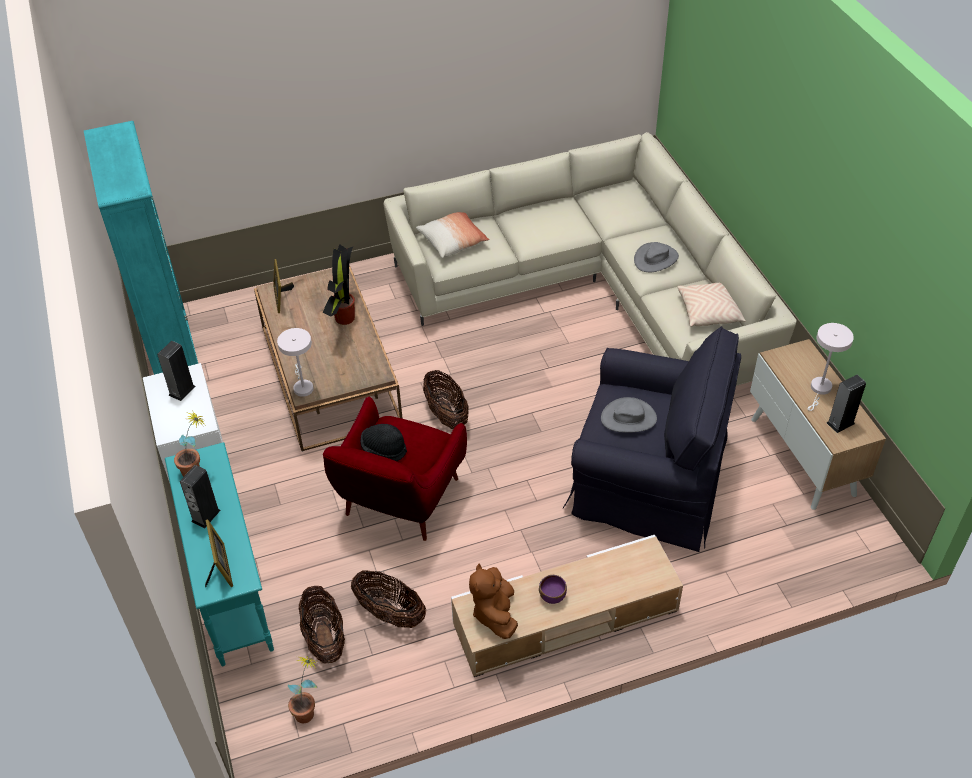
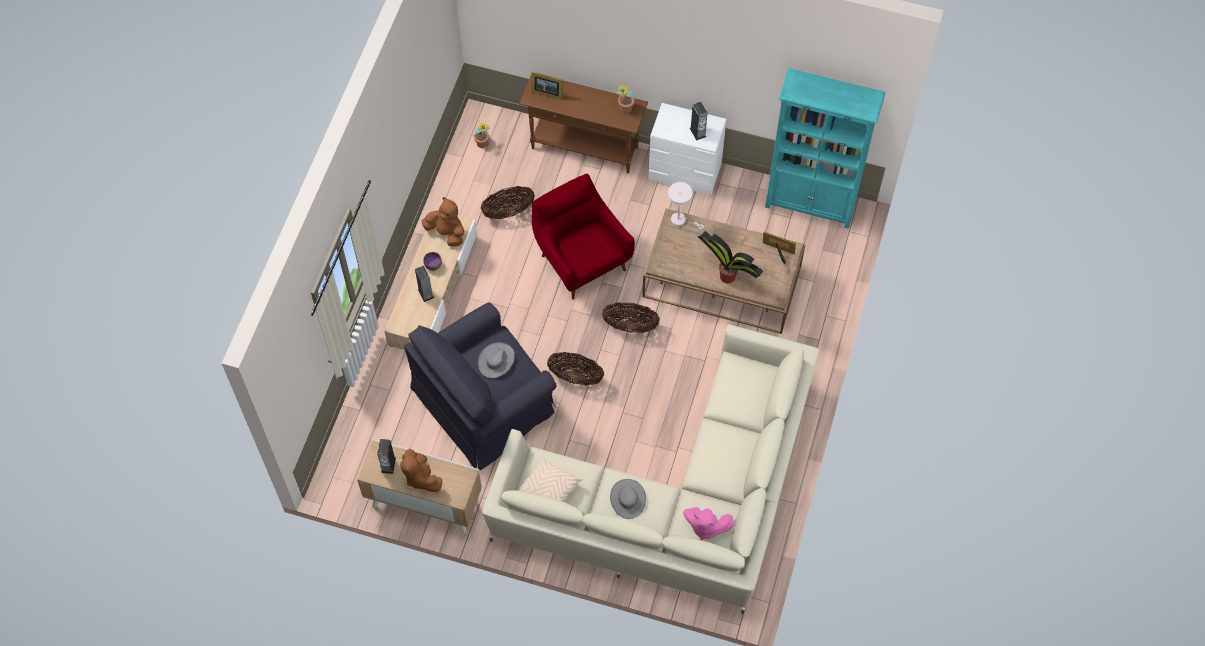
camera: 125 degrees right, 15 degrees up
turquoise console table [165,442,274,666] -> brown console table [519,76,648,174]
speaker [180,465,221,528] -> speaker moved to [415,266,434,302]
basket [299,586,345,664] -> basket moved to [547,352,604,386]
black hat [360,424,407,461] -> none
pillow [416,212,490,258] -> none
white table lamp [808,323,854,411] -> brown plush toy [400,449,442,492]
none -> pink plush toy [683,507,735,541]

